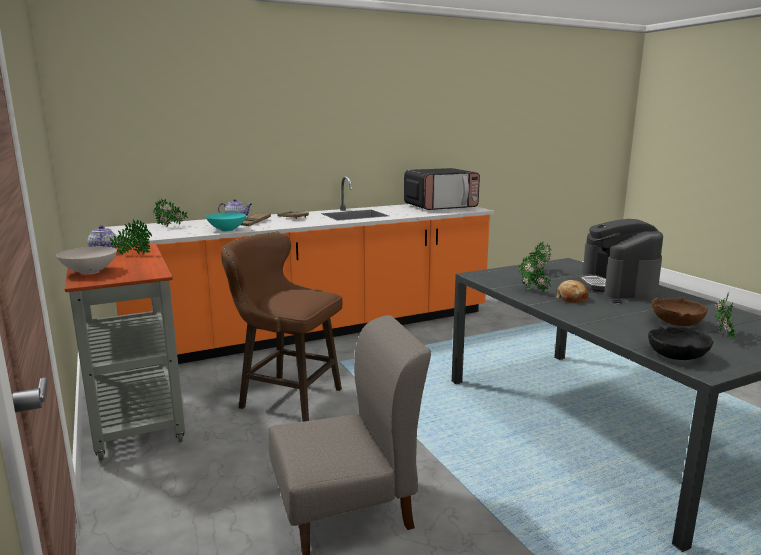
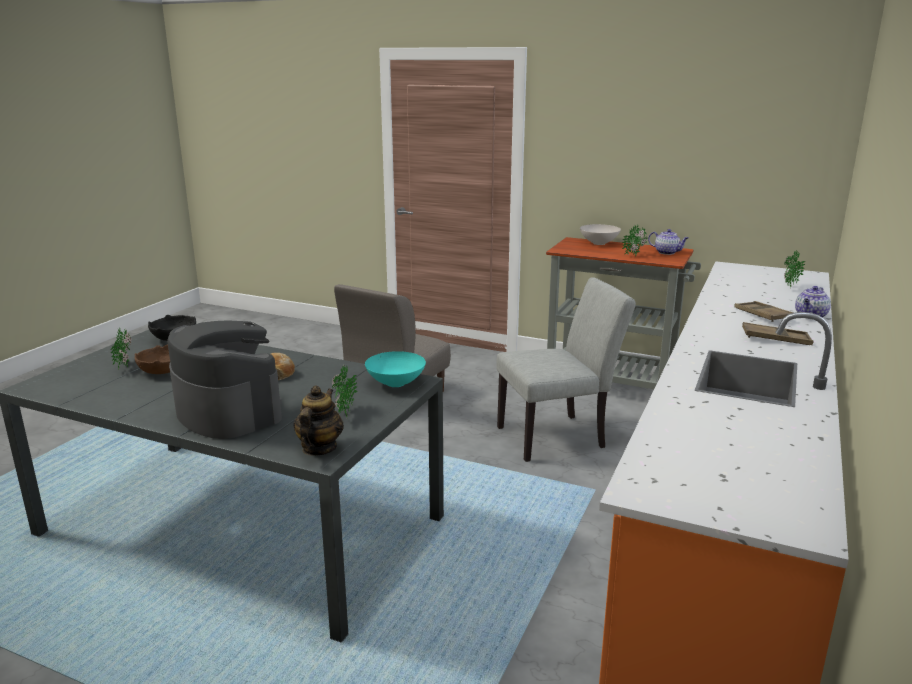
camera: 140 degrees right, 5 degrees up
turquoise bowl [206,213,246,232] -> turquoise bowl moved to [365,351,426,387]
brown stool [221,232,343,422] -> grey chair [496,277,636,462]
microwave [404,168,480,210] -> none
potted plant [518,256,551,292] -> none
none -> teapot [293,386,344,456]

